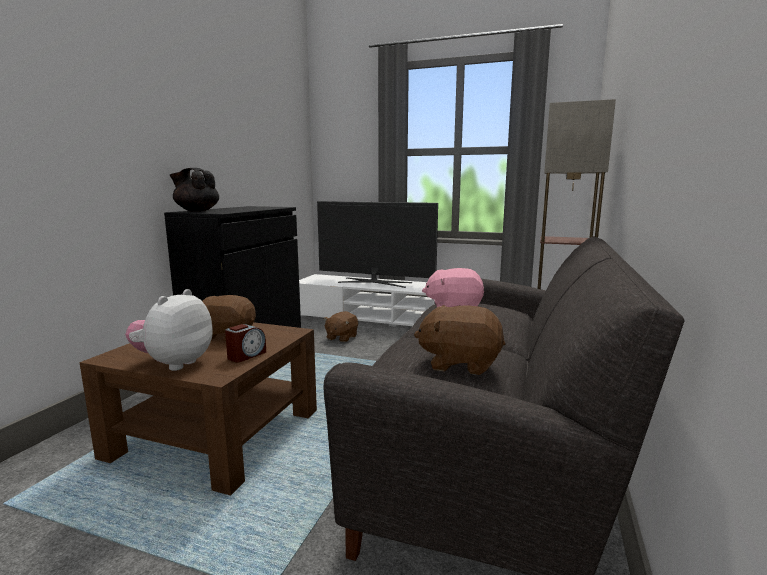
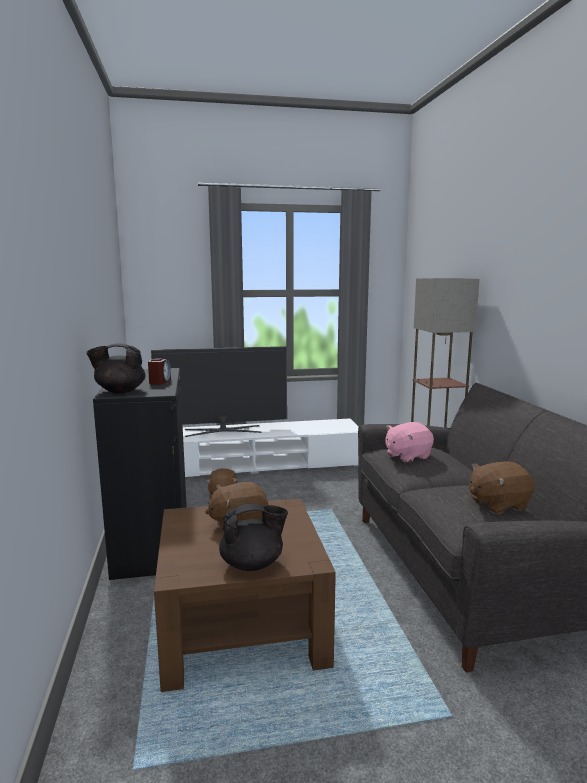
camera: 30 degrees left, 0 degrees up
plush toy [125,289,213,371] -> black teapot [219,504,288,571]
alarm clock [225,324,266,362] -> alarm clock moved to [148,358,171,385]

